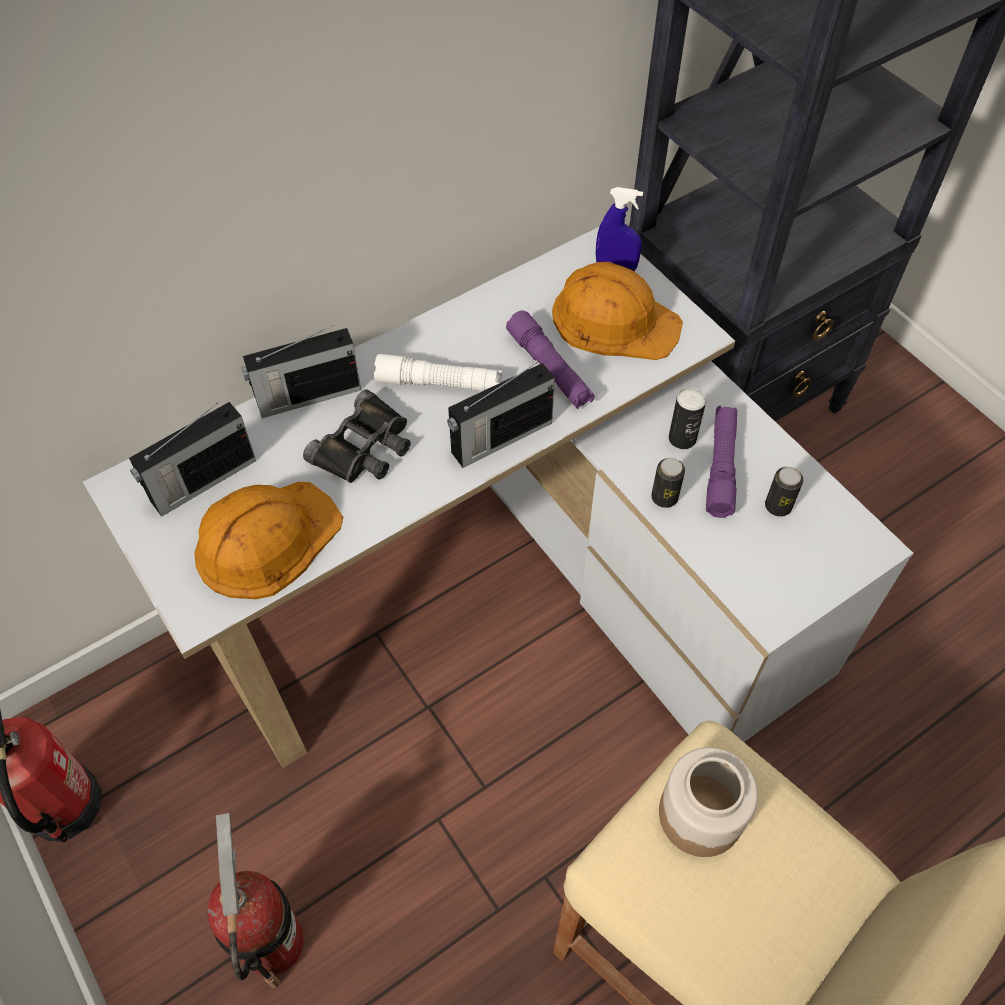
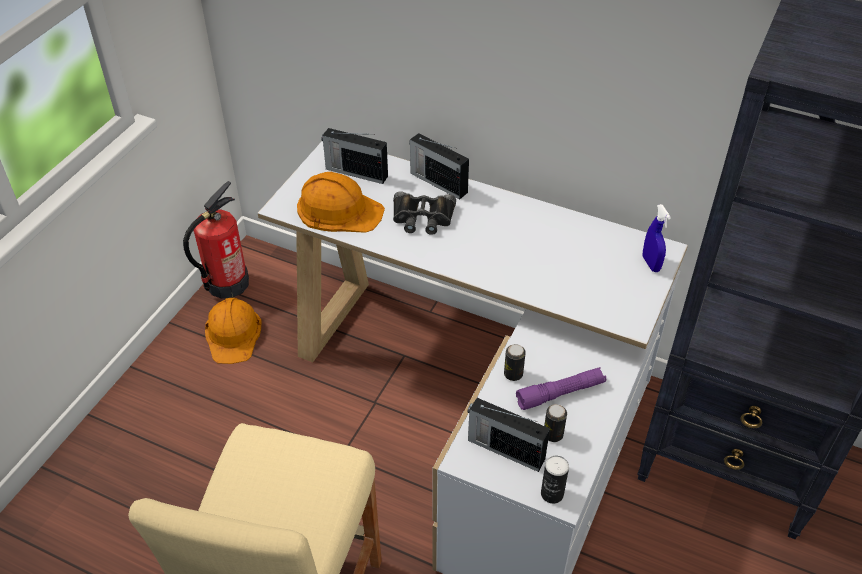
camera: 60 degrees right, 10 degrees down
fire extinguisher [207,813,304,988] -> none
white flashlight [374,354,502,391] -> none
radio [447,363,555,468] -> radio moved to [467,398,550,472]
purple flashlight [506,310,594,409] -> none
orange hard hat [552,262,683,360] -> orange hard hat moved to [205,298,262,364]
jar [659,747,758,857] -> none
can [669,387,706,449] -> can moved to [541,455,569,504]

